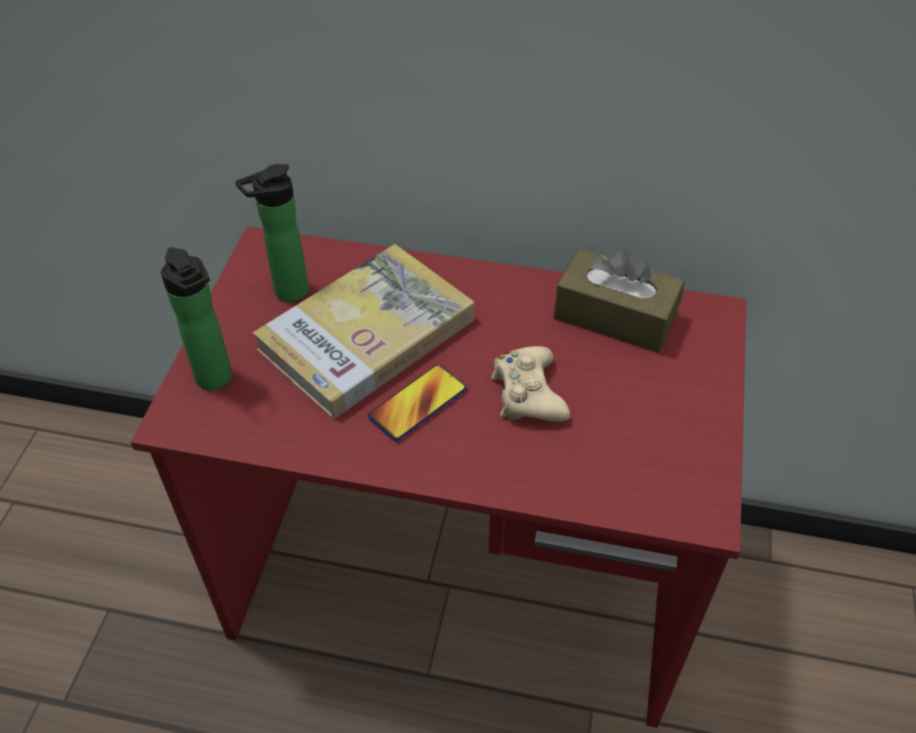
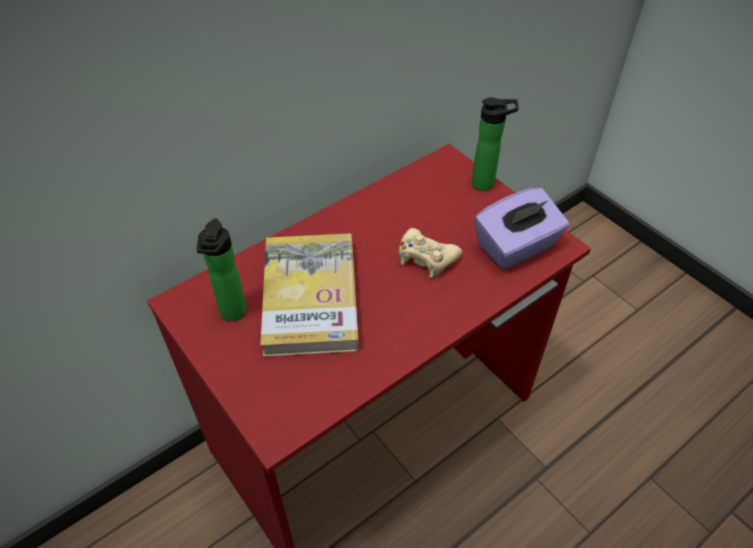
camera: 50 degrees left, 0 degrees up
bottle [161,247,232,391] -> bottle moved to [472,97,518,191]
phone [368,365,467,441] -> none
brown tissue box [554,248,685,353] -> none
none -> purple tissue box [474,187,569,269]

